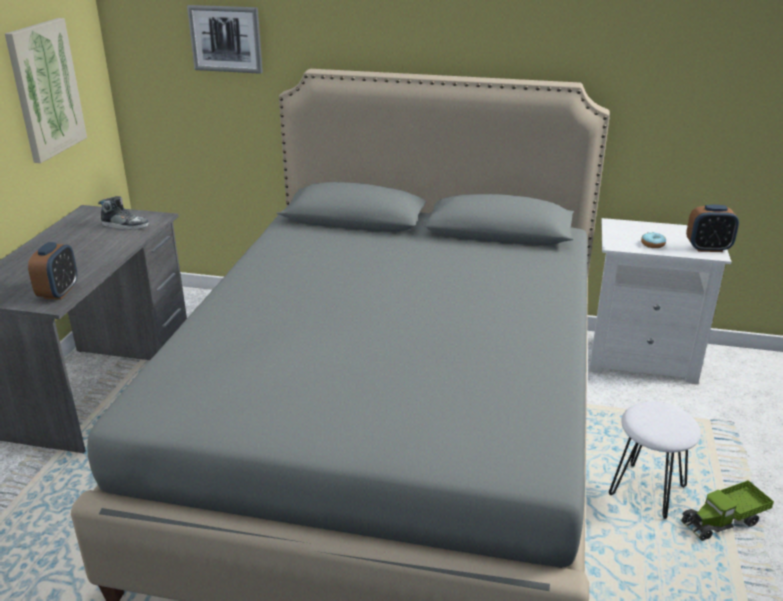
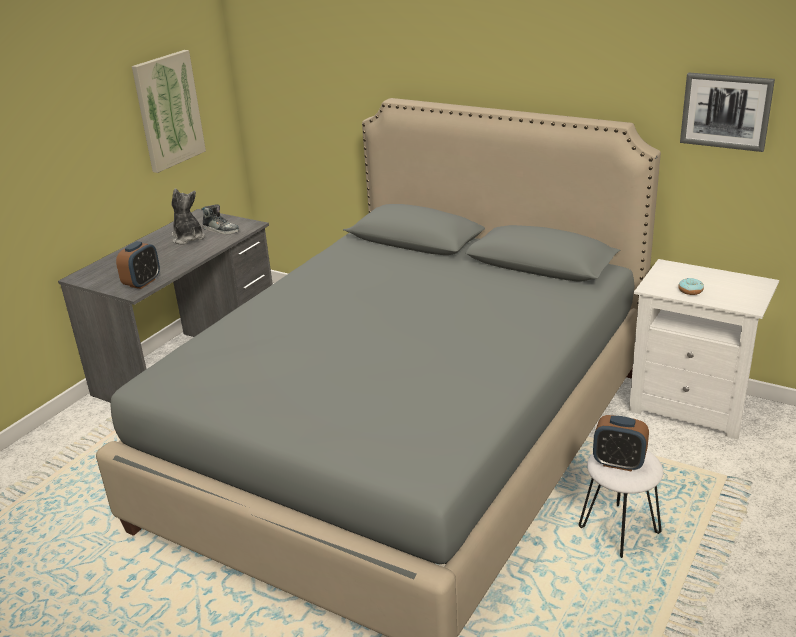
camera: 20 degrees right, 0 degrees up
picture [187,5,263,74] -> picture moved to [680,73,775,152]
toy truck [681,480,774,541] -> none
alarm clock [686,205,739,252] -> alarm clock moved to [593,415,649,472]
none -> plush toy [171,188,205,244]

